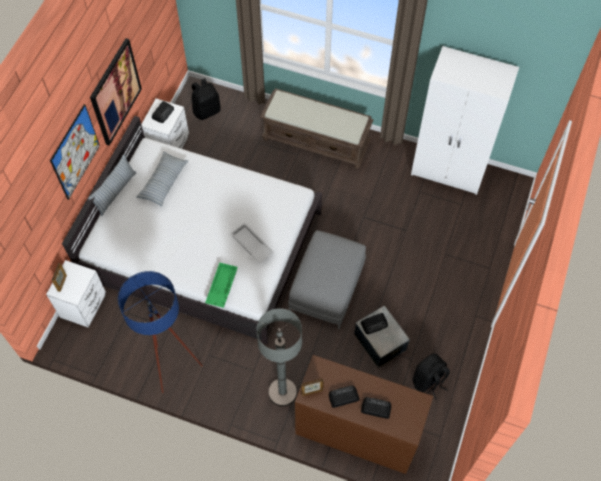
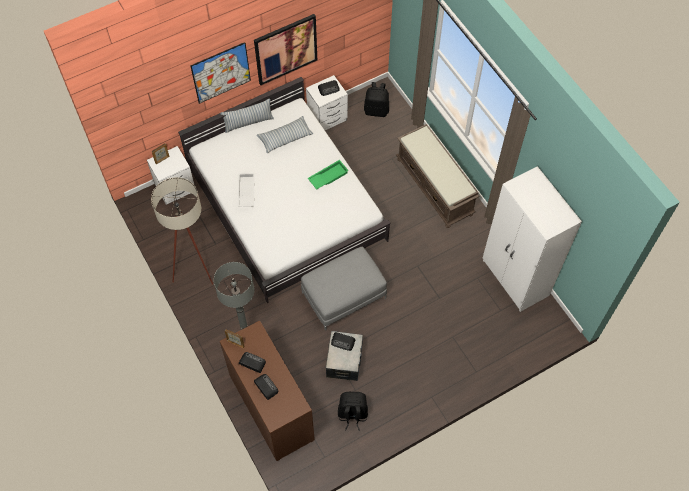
camera: 40 degrees right, 0 degrees up
blue floor lamp [118,271,203,393] -> beige floor lamp [151,177,213,285]
green tray [205,262,238,308] -> green tray moved to [308,160,349,190]
white tray [231,223,274,263] -> white tray moved to [238,173,255,207]

